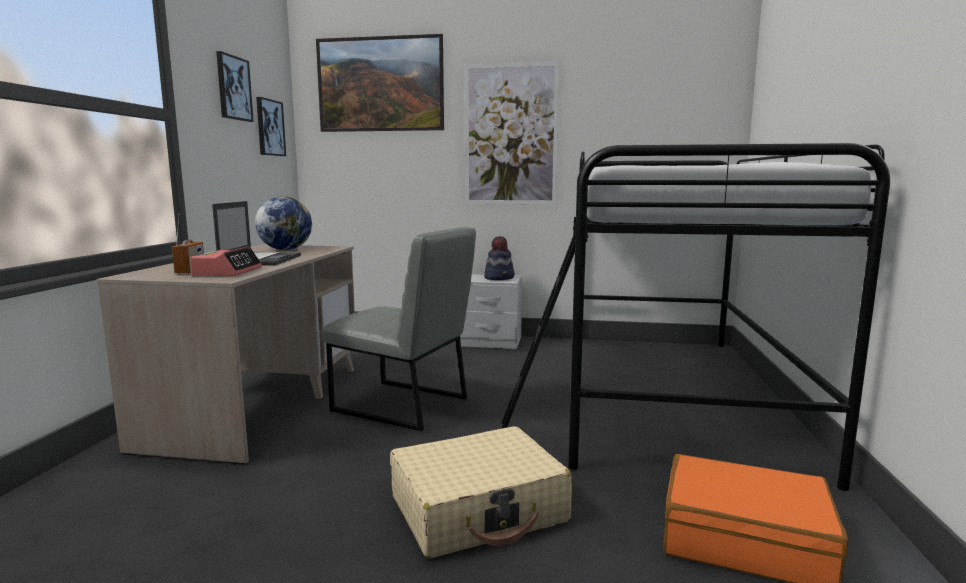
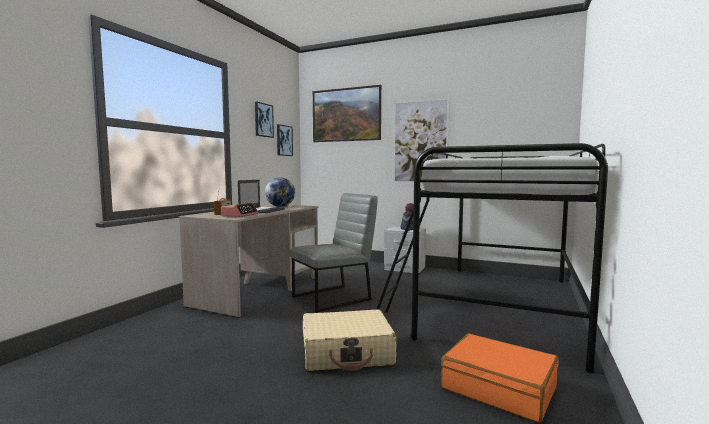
camera: 15 degrees right, 5 degrees down
grey chair [321,227,476,431] -> grey chair turned 75 degrees counterclockwise [290,193,378,313]

